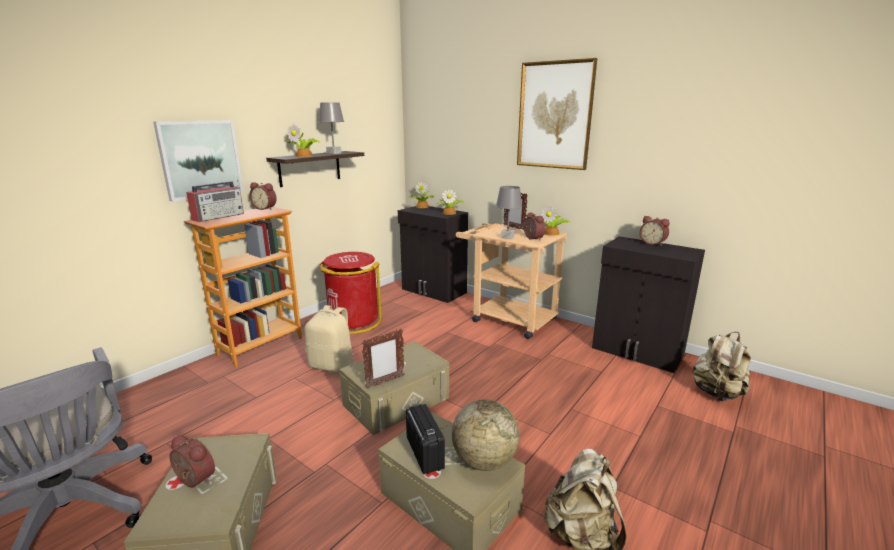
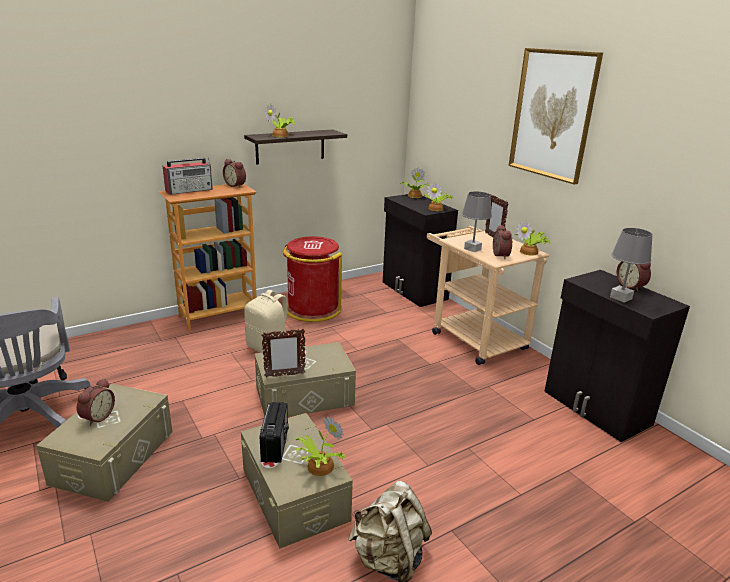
camera: 20 degrees right, 5 degrees up
picture [153,120,244,202] -> none
alarm clock [170,435,215,488] -> alarm clock turned 60 degrees clockwise [77,379,115,426]
grey table lamp [319,102,344,154] -> grey table lamp moved to [610,228,653,303]
globe [452,399,519,471] -> potted plant [295,416,346,476]
beige backpack [692,332,751,401] -> none

